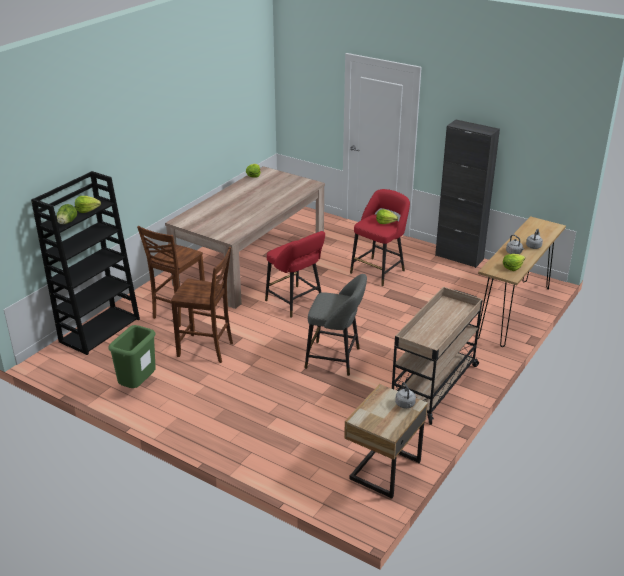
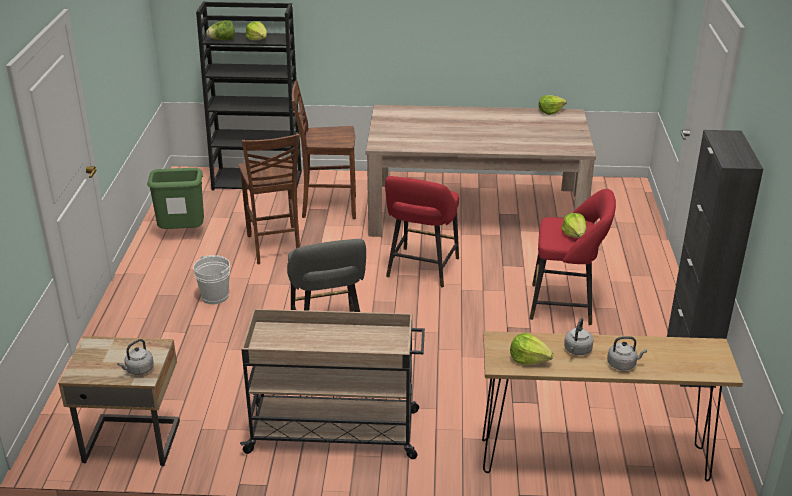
camera: 60 degrees right, 0 degrees up
none -> white bucket [193,255,230,304]

